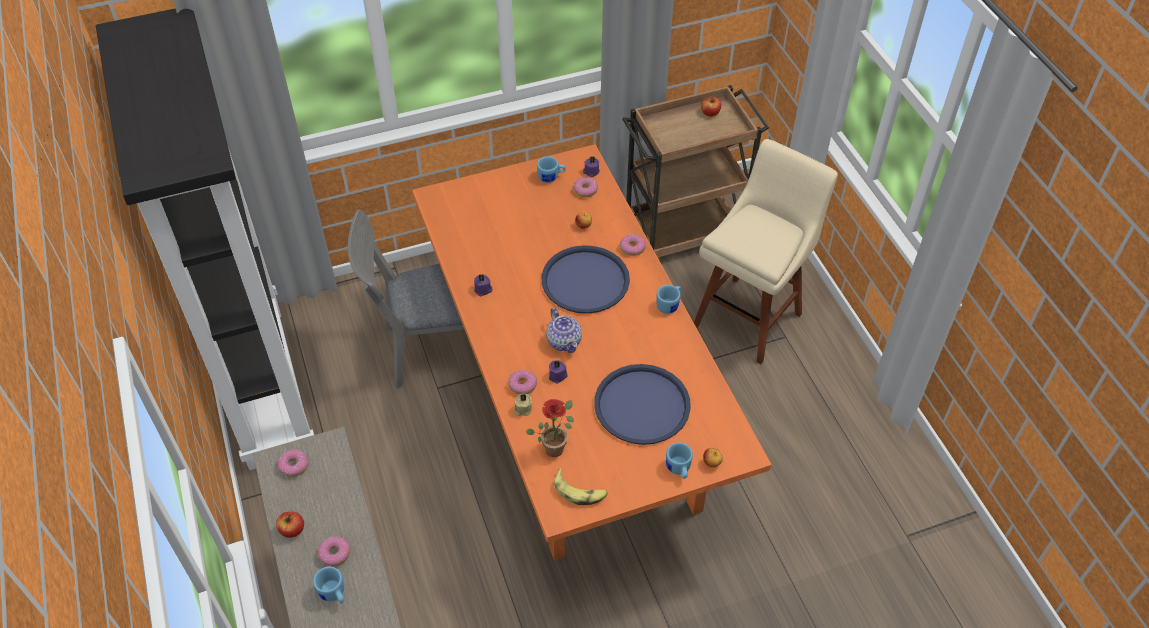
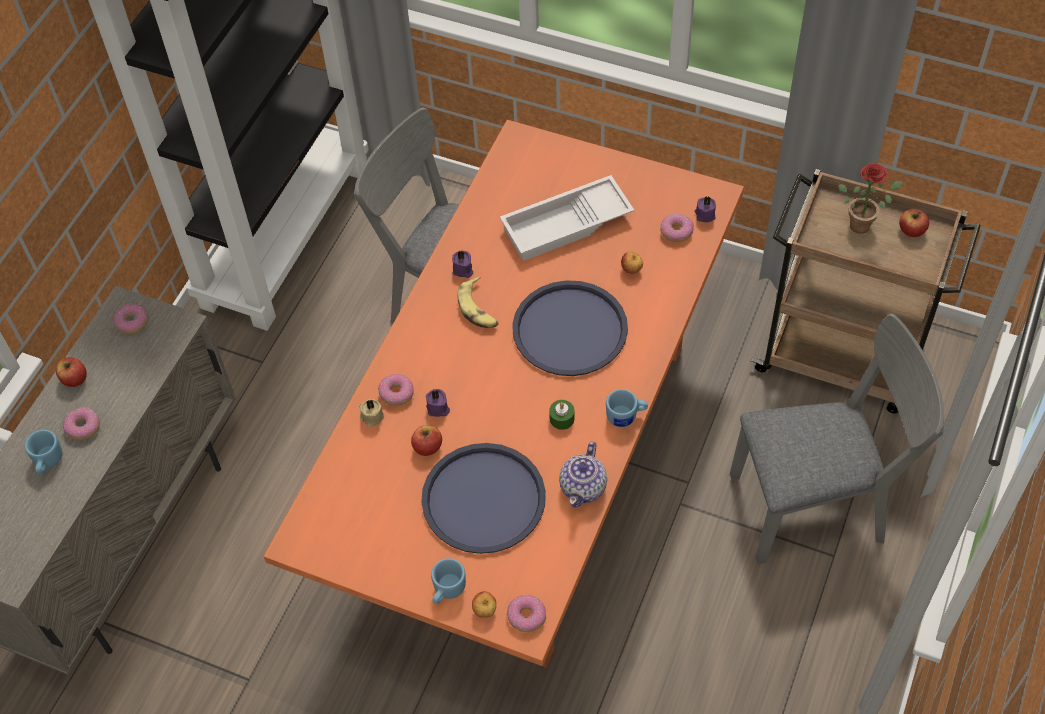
camera: 45 degrees right, 5 degrees up
potted plant [525,399,574,457] -> potted plant moved to [839,163,902,234]
blue mug [537,156,566,183] -> none
teapot [546,308,582,353] -> teapot moved to [559,441,607,507]
banana [554,468,608,505] -> banana moved to [457,276,499,328]
donut [620,234,646,256] -> donut moved to [507,595,546,632]
beige stool [694,139,838,364] -> grey chair [730,314,944,564]
none -> apple [411,425,442,456]
none -> white tray [500,175,634,261]
none -> green candle [549,400,574,430]

